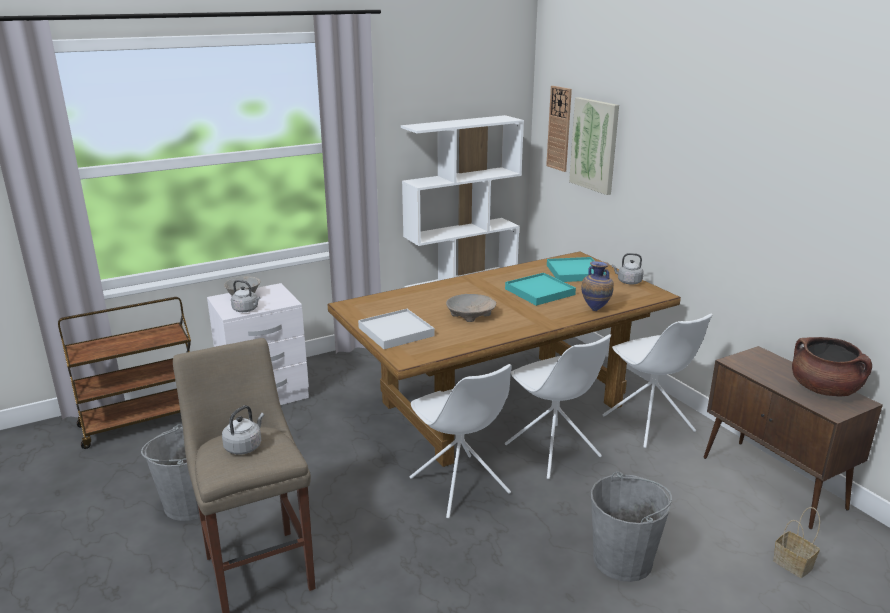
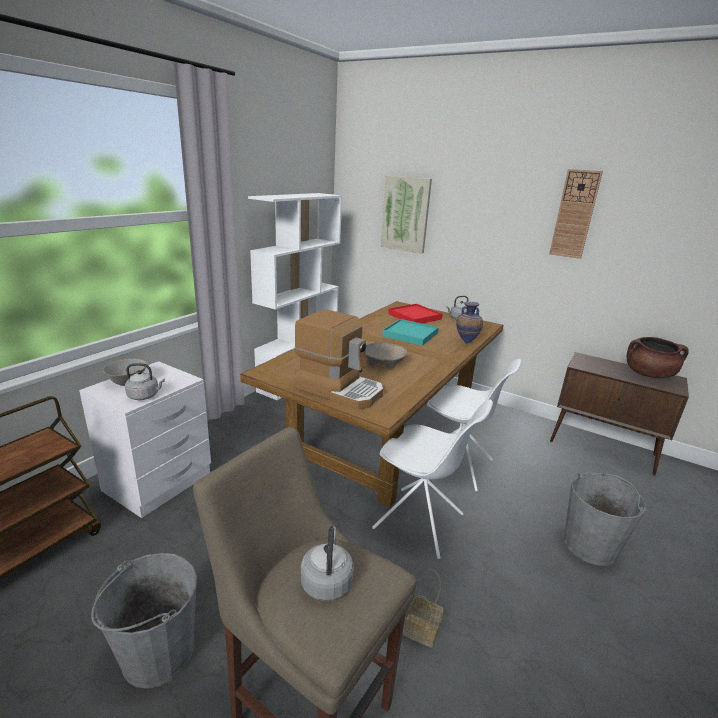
camera: 30 degrees left, 0 degrees up
white tray [358,309,435,349] -> coffee machine [295,309,383,410]
wall clock [546,86,572,172] -> wall clock moved to [549,169,603,259]
turquoise tray [547,257,606,282] -> red tray [388,304,442,323]
white chair [603,313,713,448] -> none
basket [773,507,820,578] -> basket moved to [402,569,443,647]

